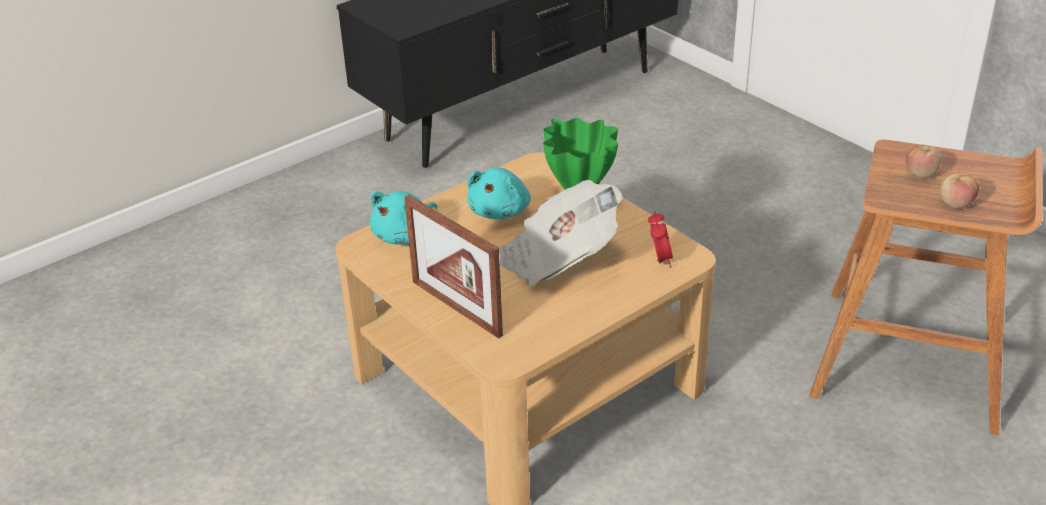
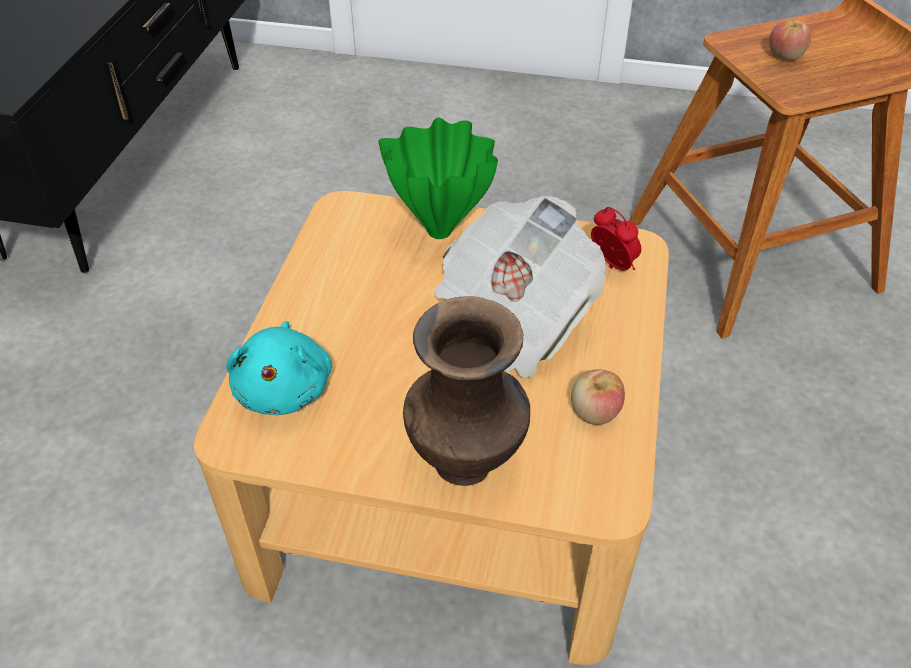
camera: 40 degrees left, 10 degrees up
picture frame [404,195,503,338] -> brown vase [403,296,530,486]
turquoise plush toy [467,168,531,219] -> none
apple [941,173,979,209] -> apple moved to [571,370,625,425]

